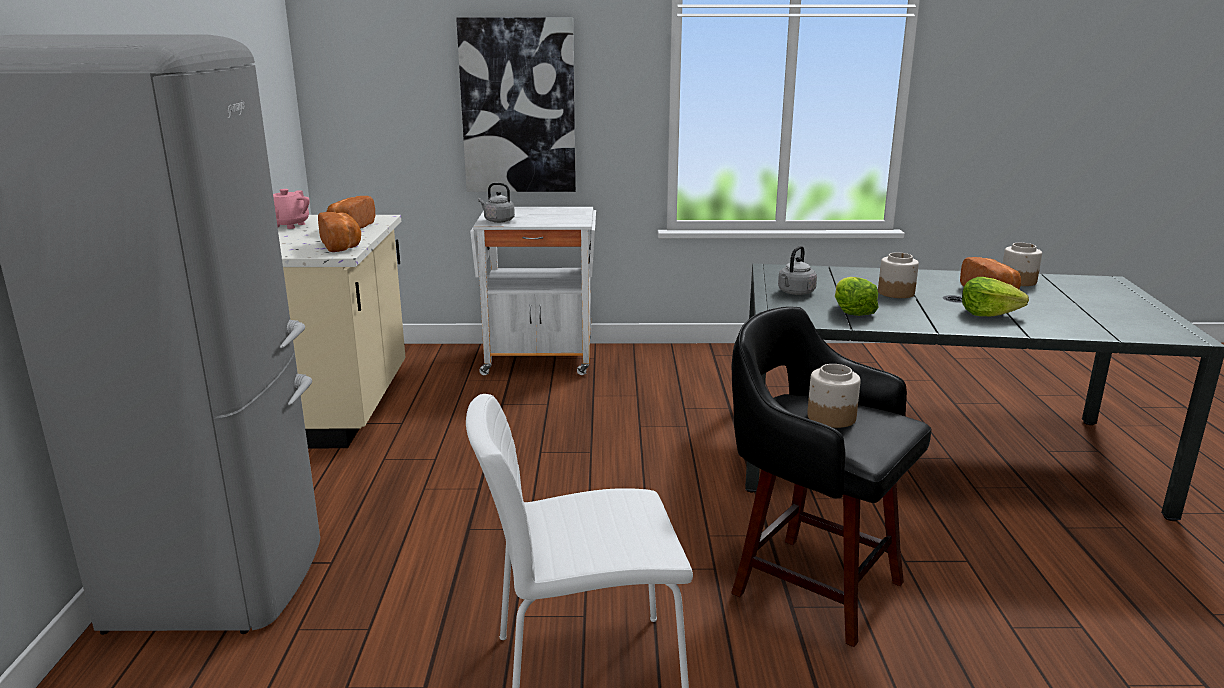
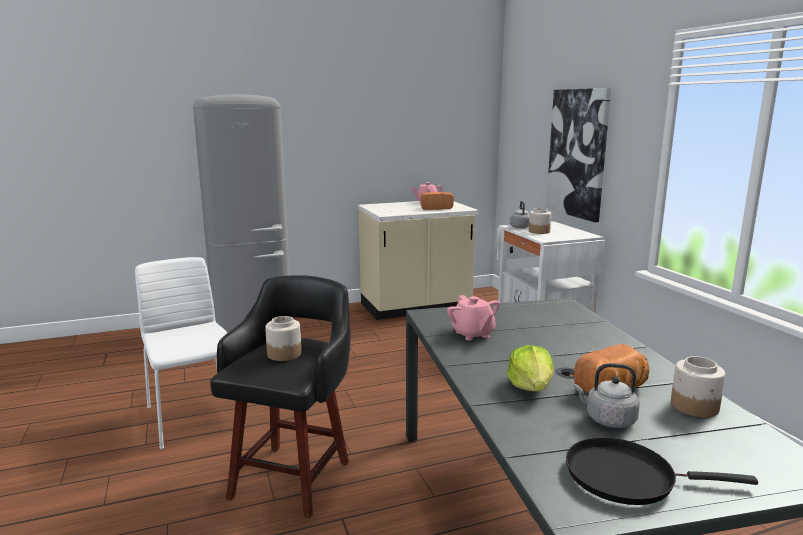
camera: 70 degrees right, 5 degrees down
bread [318,212,361,252] -> none
grey kettle [778,246,817,295] -> grey kettle moved to [574,363,640,428]
lettuce [835,277,879,316] -> pink teapot [447,295,500,341]
jar [878,253,919,298] -> jar moved to [529,208,551,234]
none -> black frying pan [566,437,758,505]

